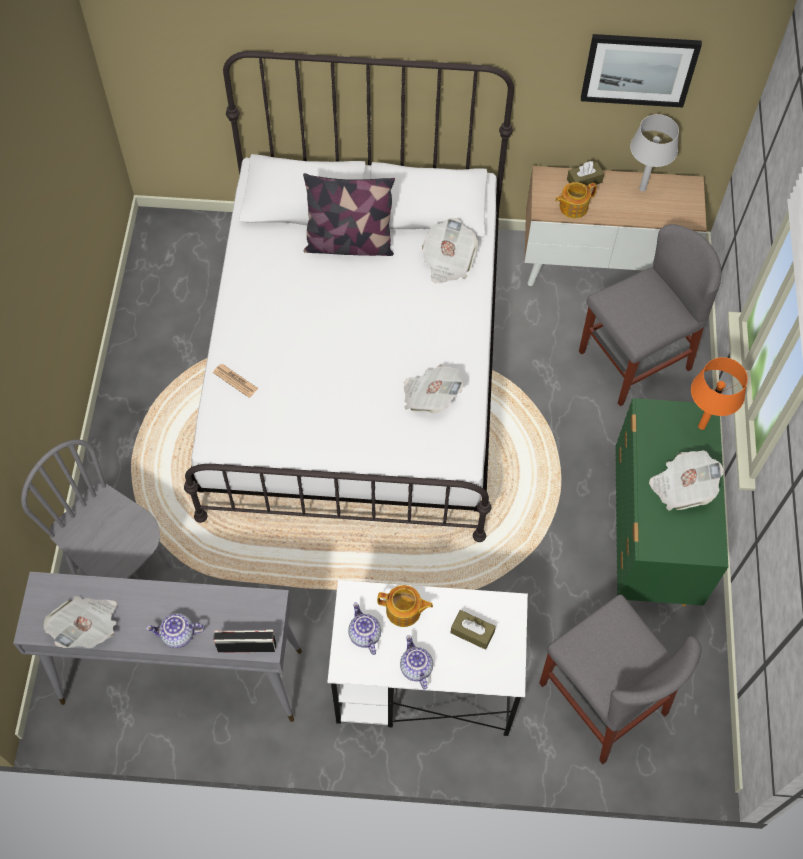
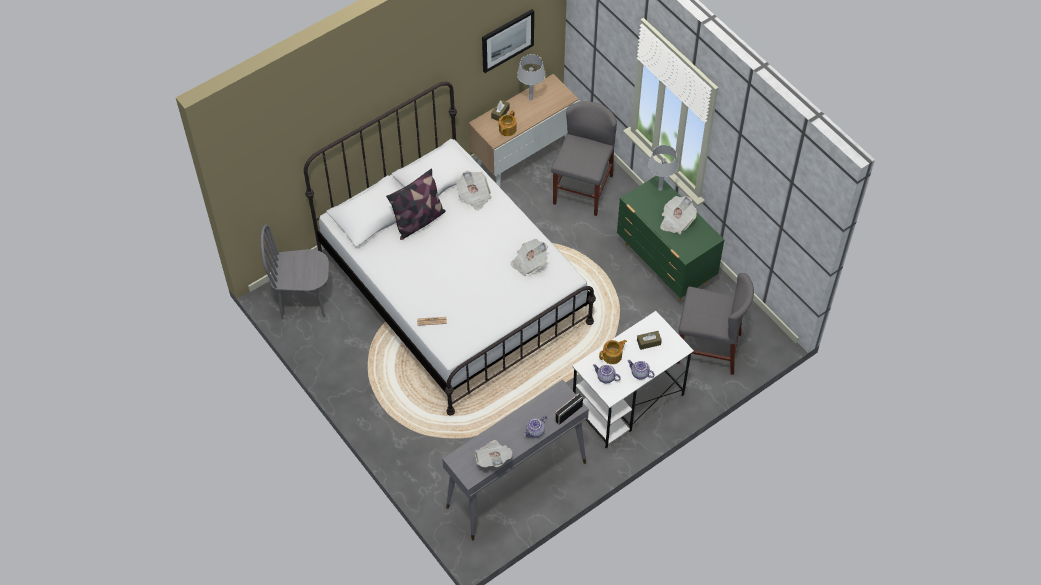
camera: 40 degrees left, 5 degrees down
grey chair [21,439,172,579] -> grey chair moved to [260,224,329,320]
orange table lamp [691,357,748,430] -> grey table lamp [648,145,678,191]

